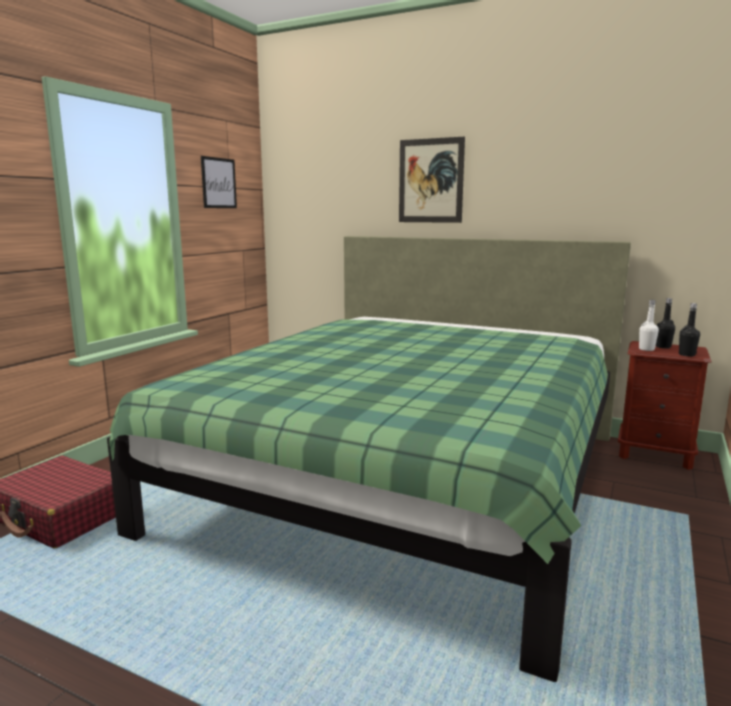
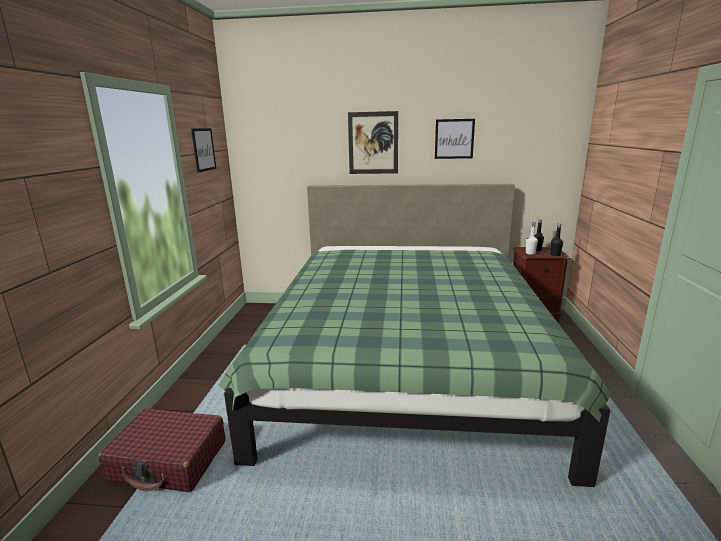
camera: 20 degrees left, 5 degrees up
none -> picture [435,119,475,159]

